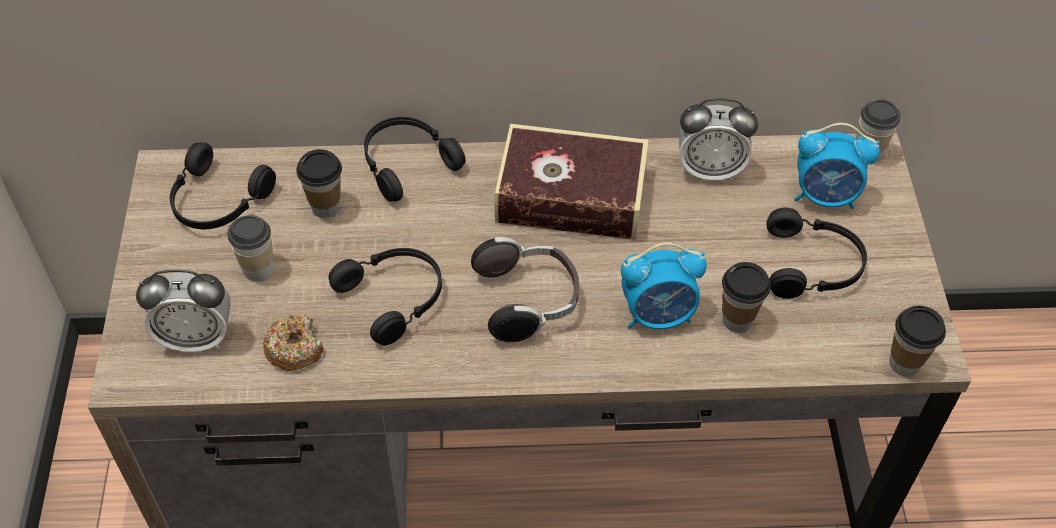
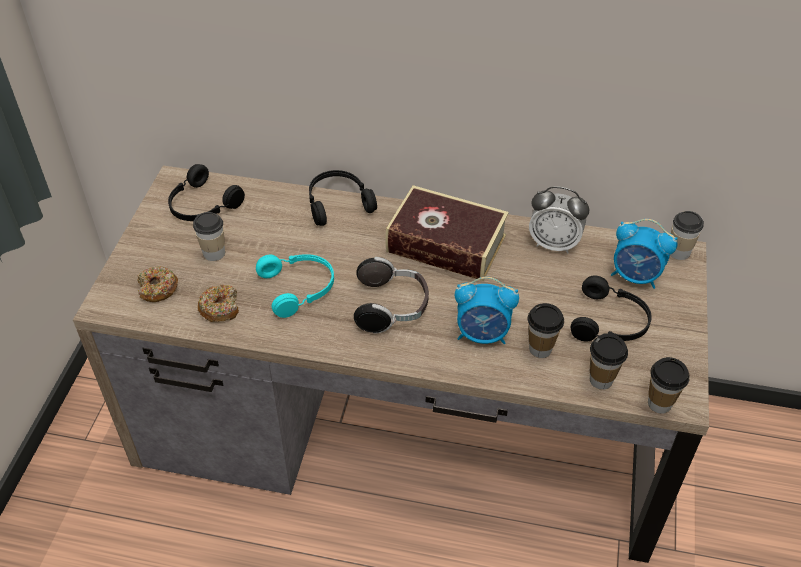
camera: 15 degrees right, 5 degrees down
alarm clock [136,269,231,352] -> donut [138,266,178,302]
cup [296,149,342,218] -> cup moved to [590,334,628,390]
black headphones [329,248,442,345] -> turquoise headphones [256,254,334,318]

